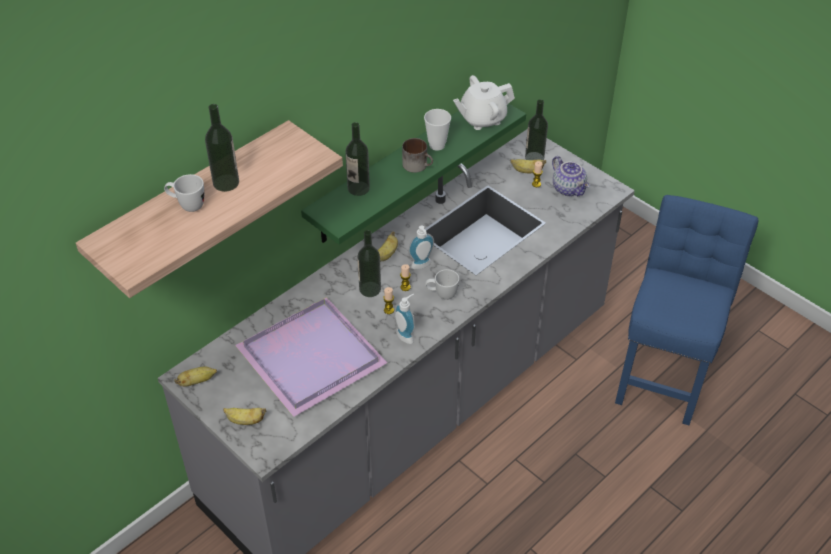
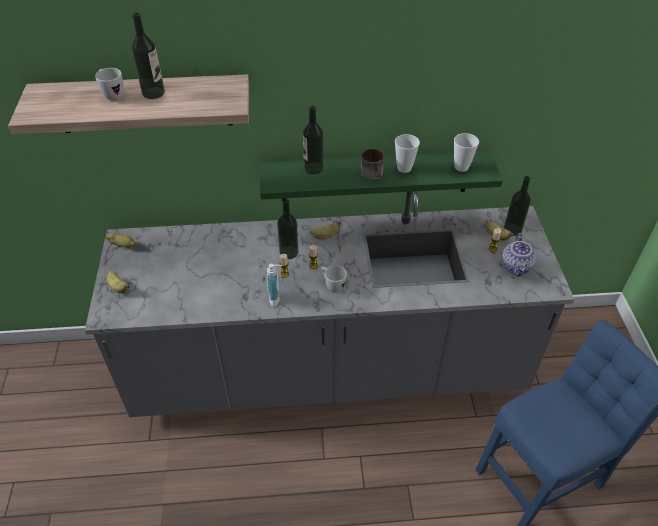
camera: 40 degrees right, 0 degrees up
purple tray [235,297,387,417] -> none
soap dispenser [409,225,434,269] -> none
white teapot [453,75,515,130] -> cup [454,133,479,172]

